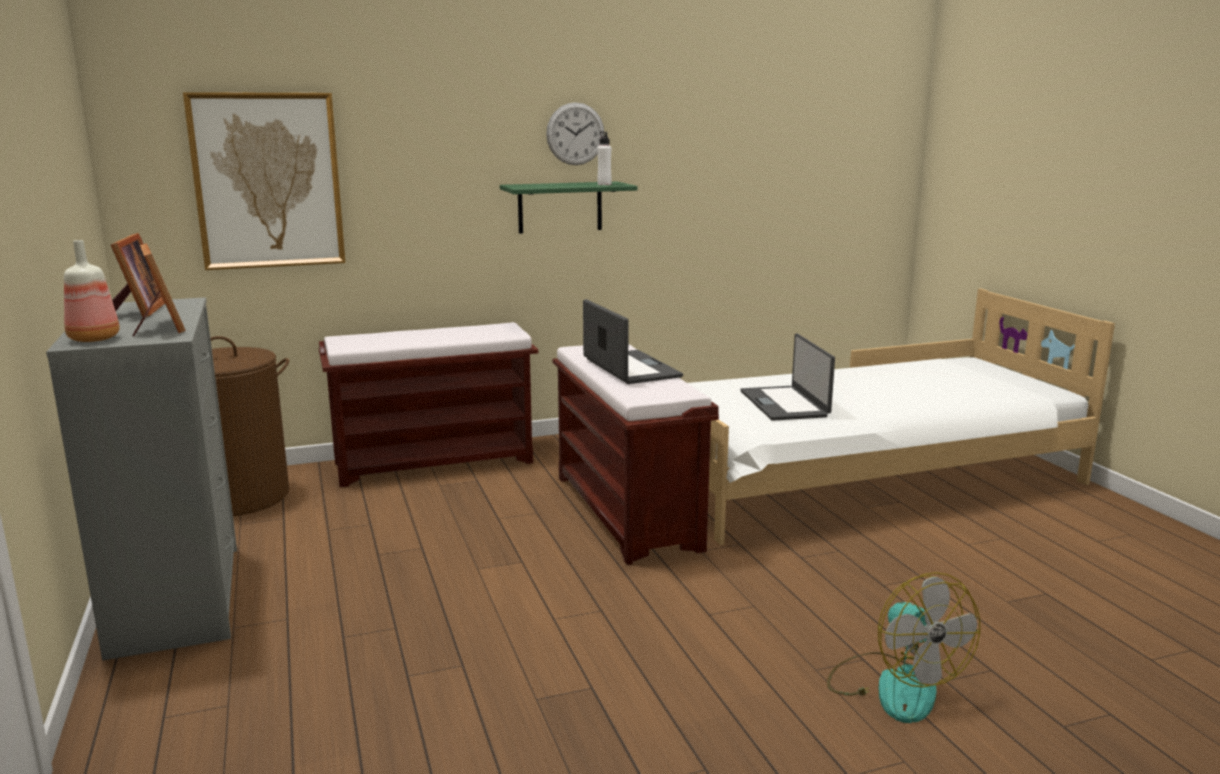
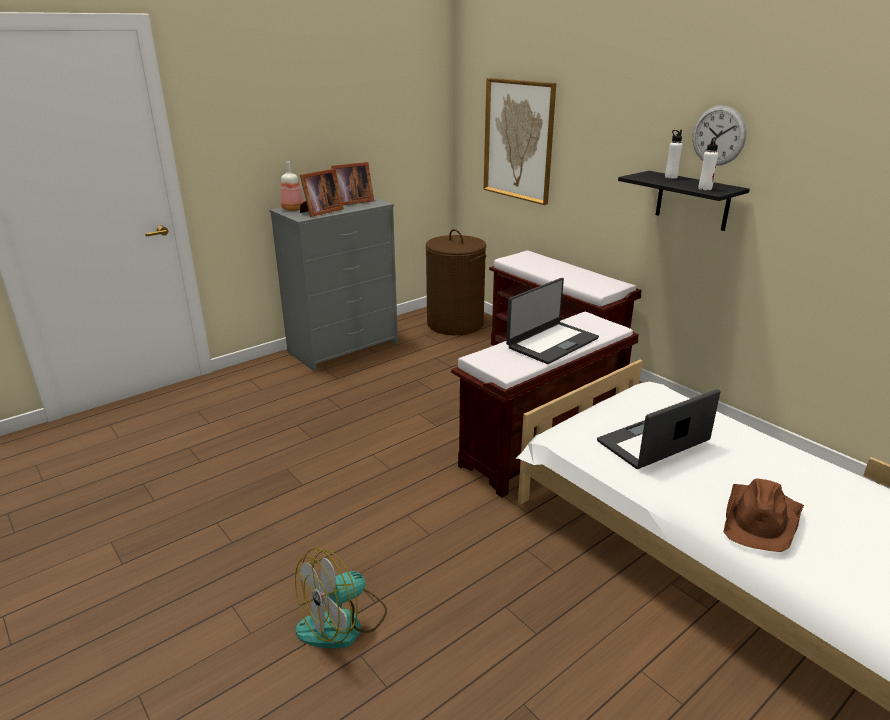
camera: 70 degrees right, 10 degrees up
green shelf [500,182,637,234] -> black shelf [618,171,750,231]
none -> white bottle [665,130,683,179]
none -> brown hat [723,479,804,552]

